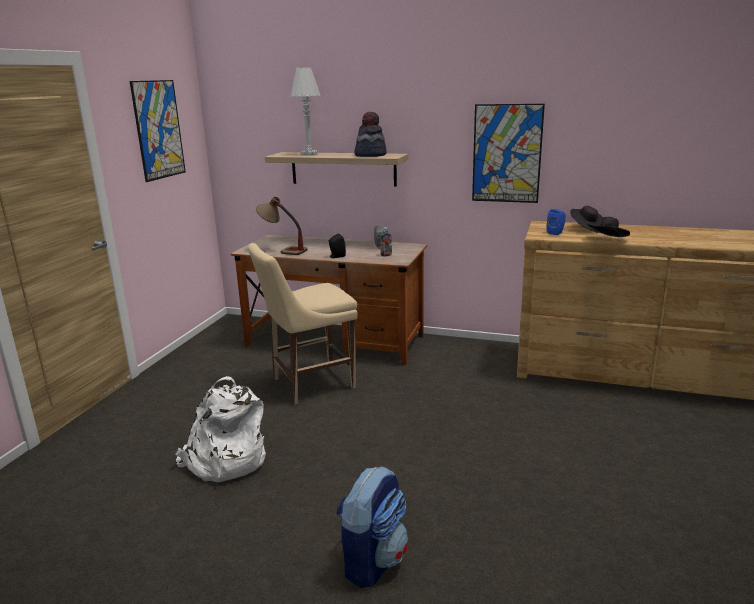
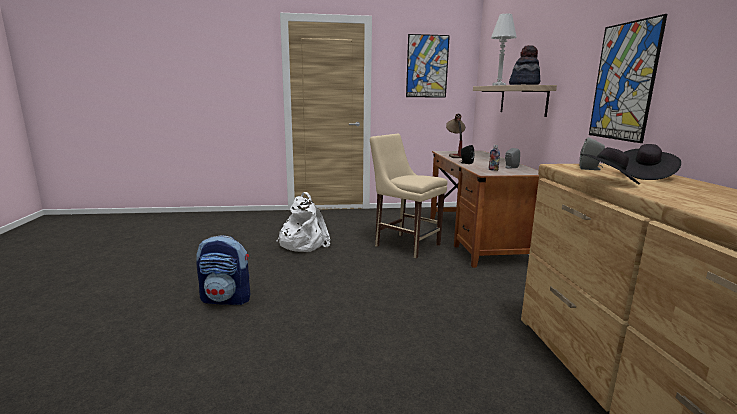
camera: 65 degrees right, 5 degrees down
blue speaker [546,209,566,235] -> grey speaker [580,137,605,170]

